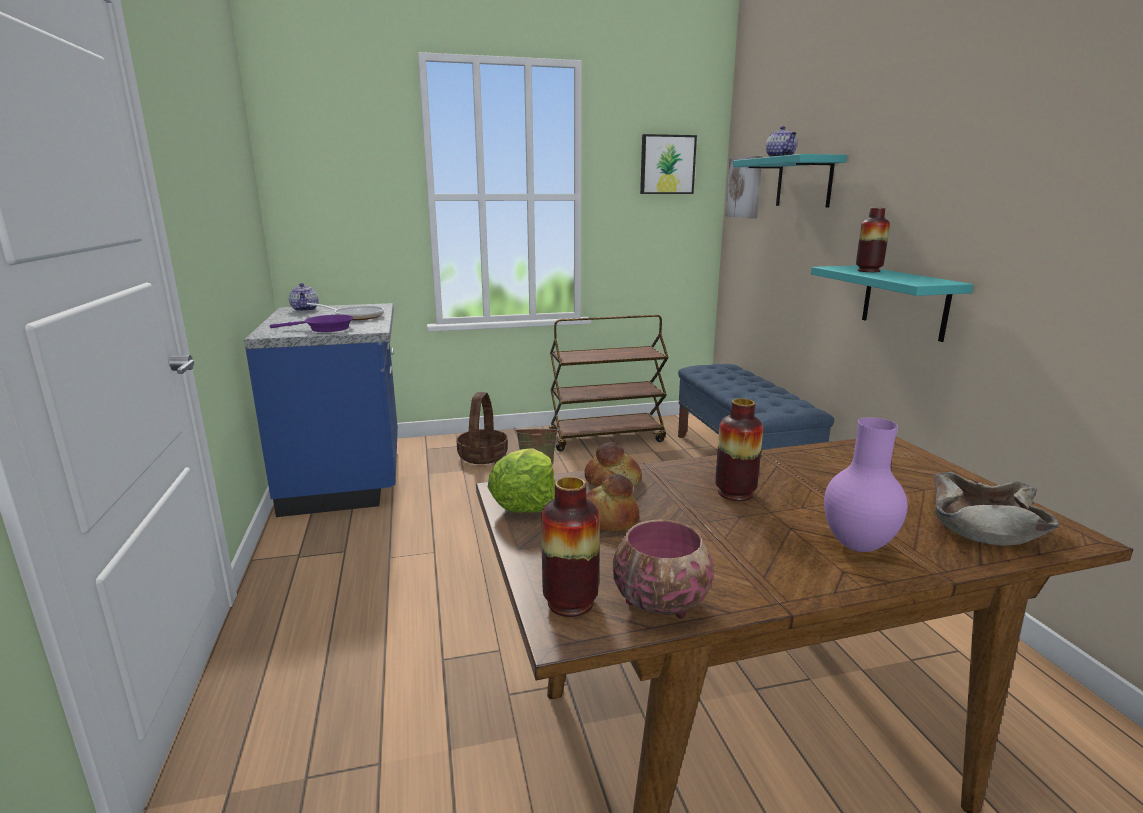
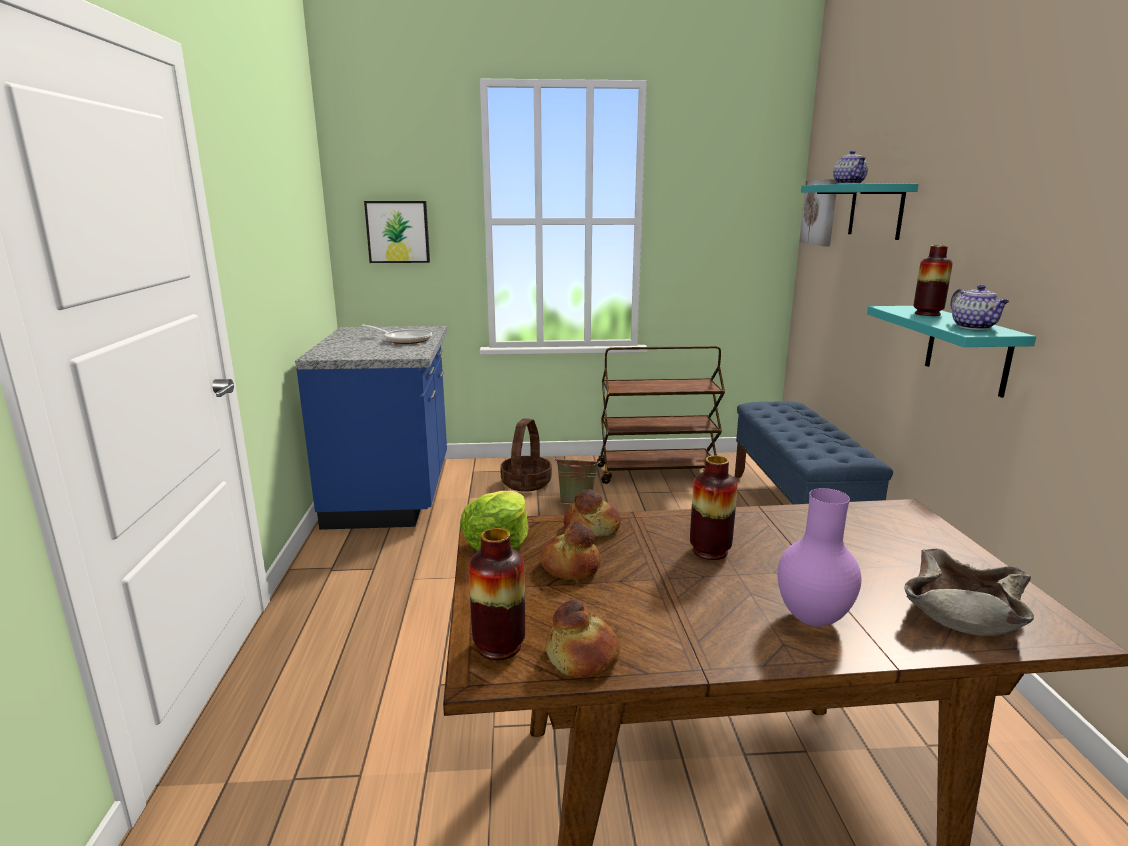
camera: 10 degrees right, 0 degrees up
purple frying pan [270,315,354,332] -> none
teapot [289,283,319,311] -> teapot moved to [950,284,1009,330]
bowl [613,519,714,619] -> bread [546,600,620,678]
picture [640,134,697,194] -> picture moved to [364,201,430,263]

